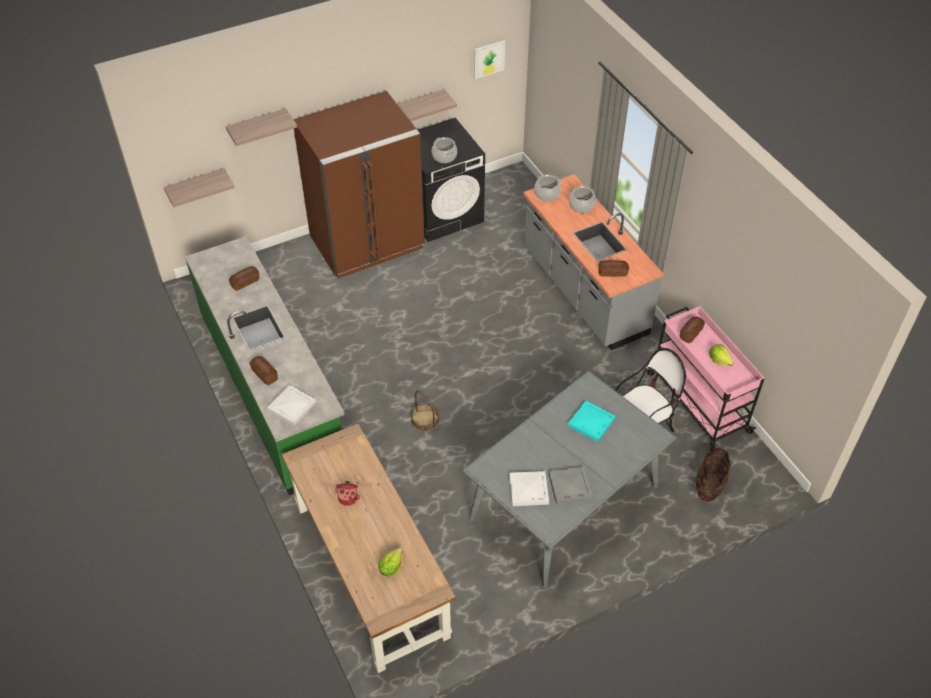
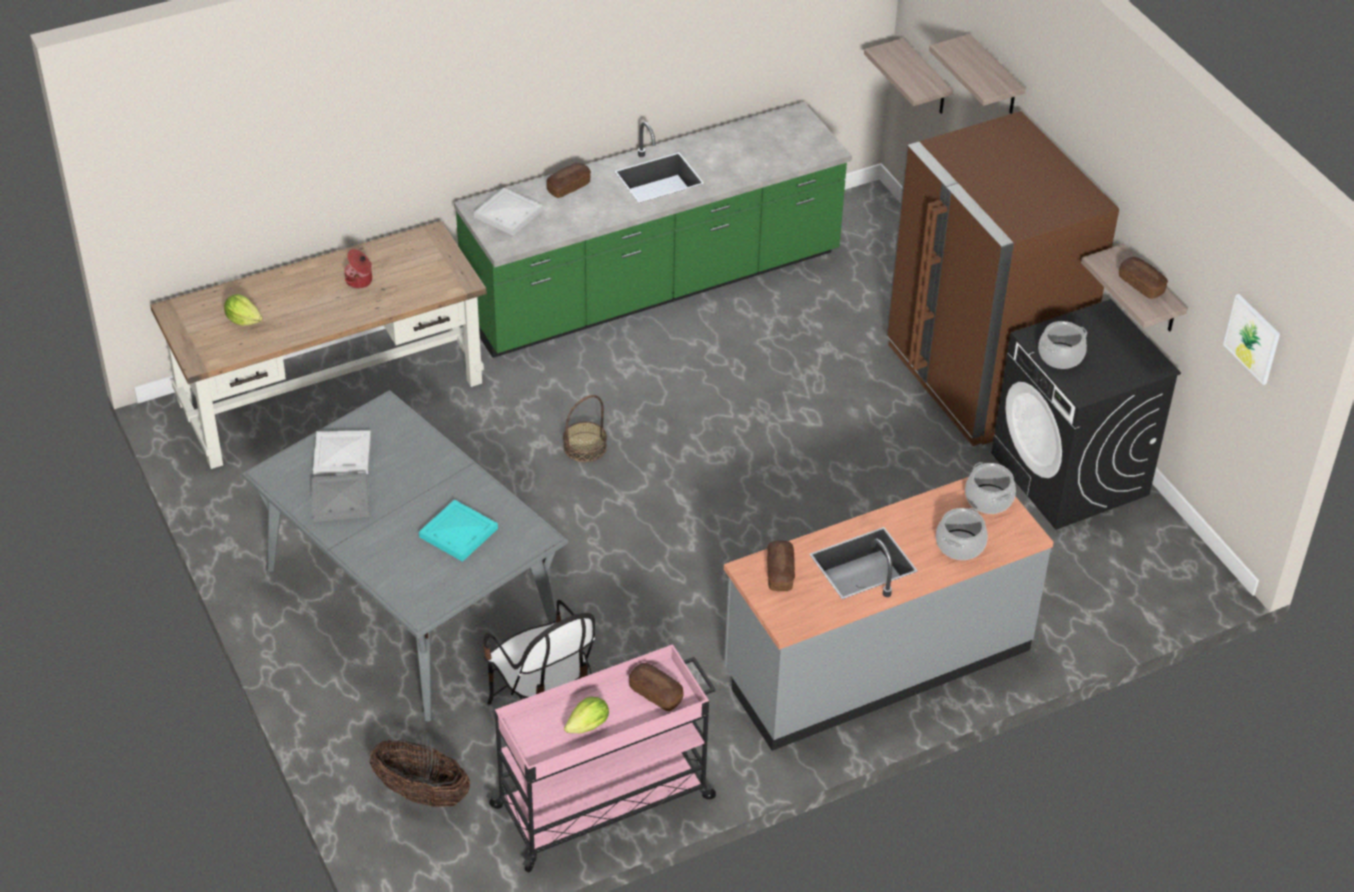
camera: 90 degrees right, 5 degrees down
bread [229,266,260,291] -> bread moved to [1119,257,1168,299]

